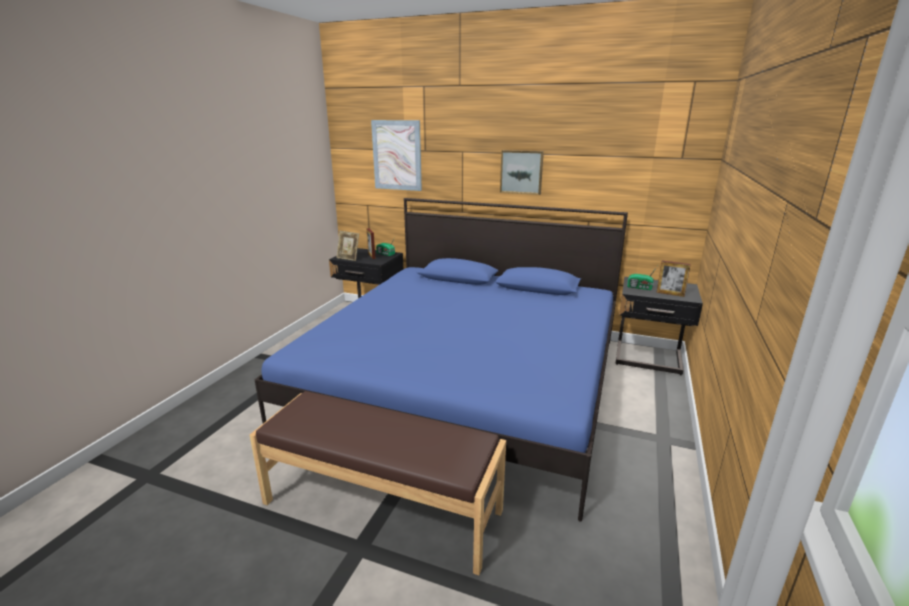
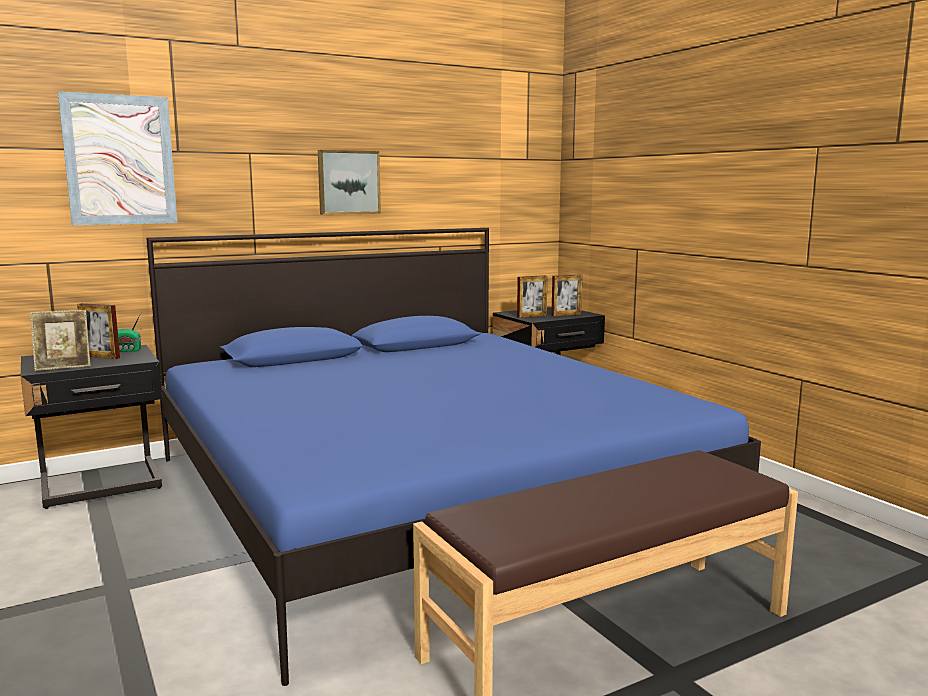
camera: 50 degrees left, 10 degrees down
radio [627,267,657,290] -> picture frame [517,275,548,318]

